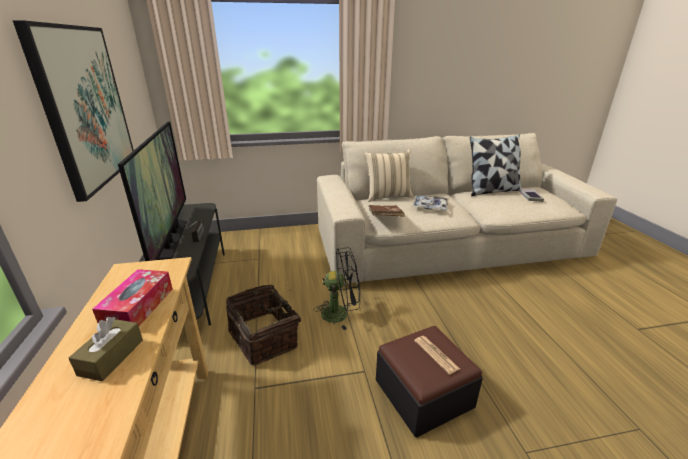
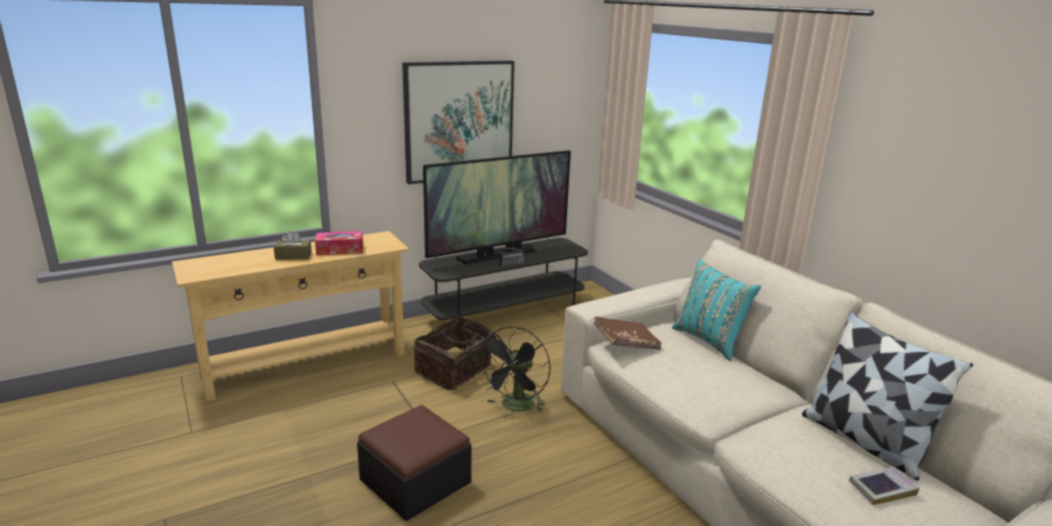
camera: 70 degrees right, 5 degrees down
black fan [313,247,360,330] -> black fan turned 45 degrees clockwise [477,326,551,413]
beige pillow [365,149,413,202] -> turquoise pillow [672,260,761,361]
tray [412,195,449,210] -> none
newspaper [414,336,460,375] -> none

